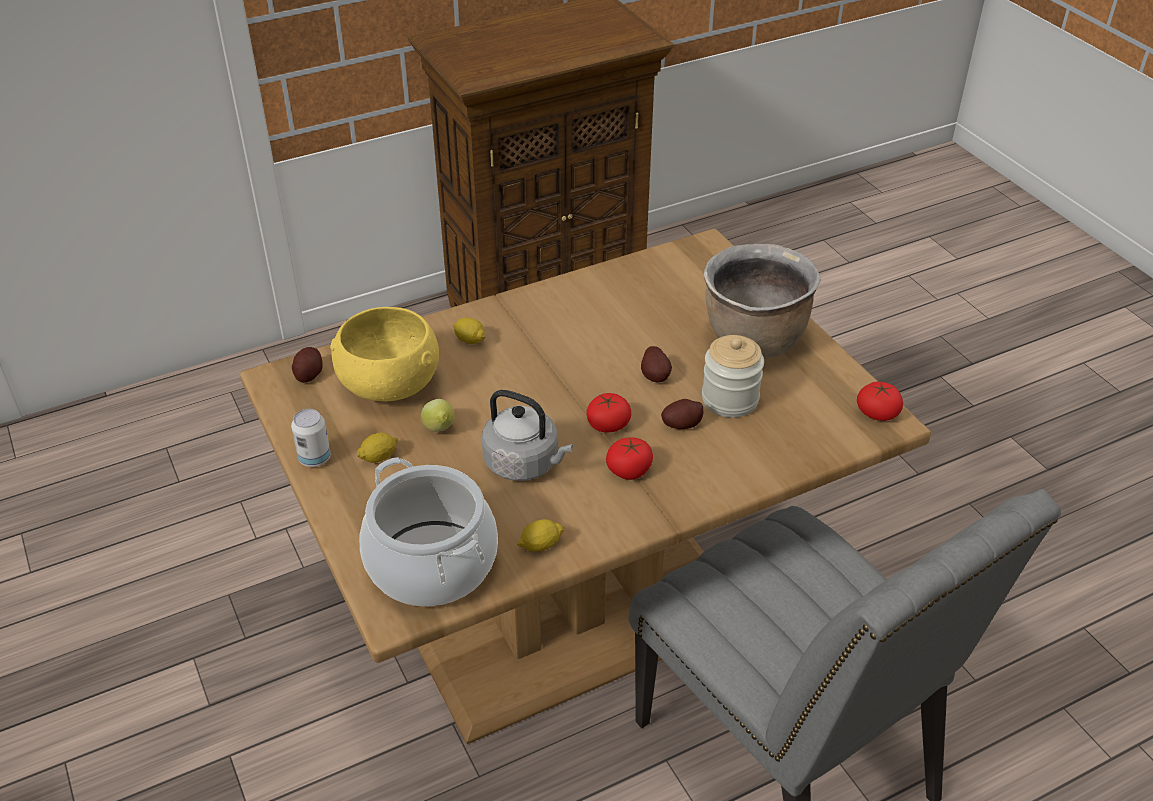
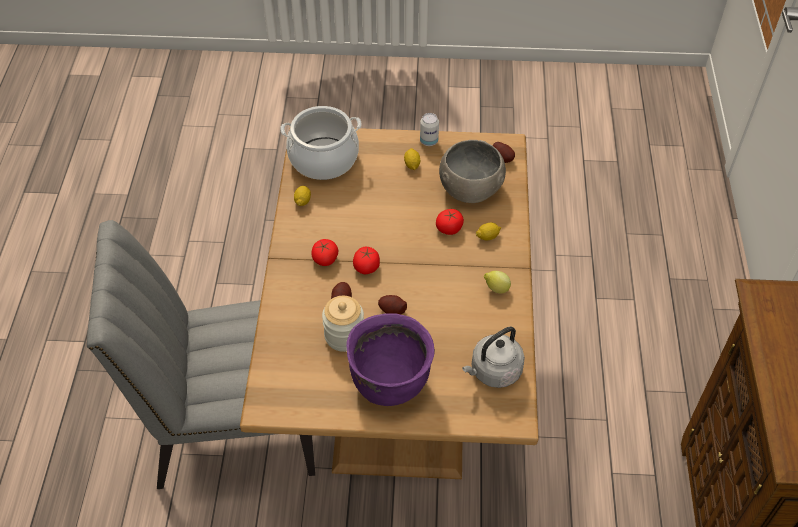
camera: 120 degrees right, 10 degrees up
yellow bowl [330,307,439,401] -> grey bowl [439,140,506,203]
lemon [421,399,455,432] -> lemon moved to [484,271,511,293]
grey kettle [482,390,573,481] -> grey kettle moved to [462,326,525,388]
brown cooking pot [703,244,821,358] -> purple cooking pot [346,313,435,406]
tomato [857,382,903,421] -> tomato moved to [436,209,464,235]

